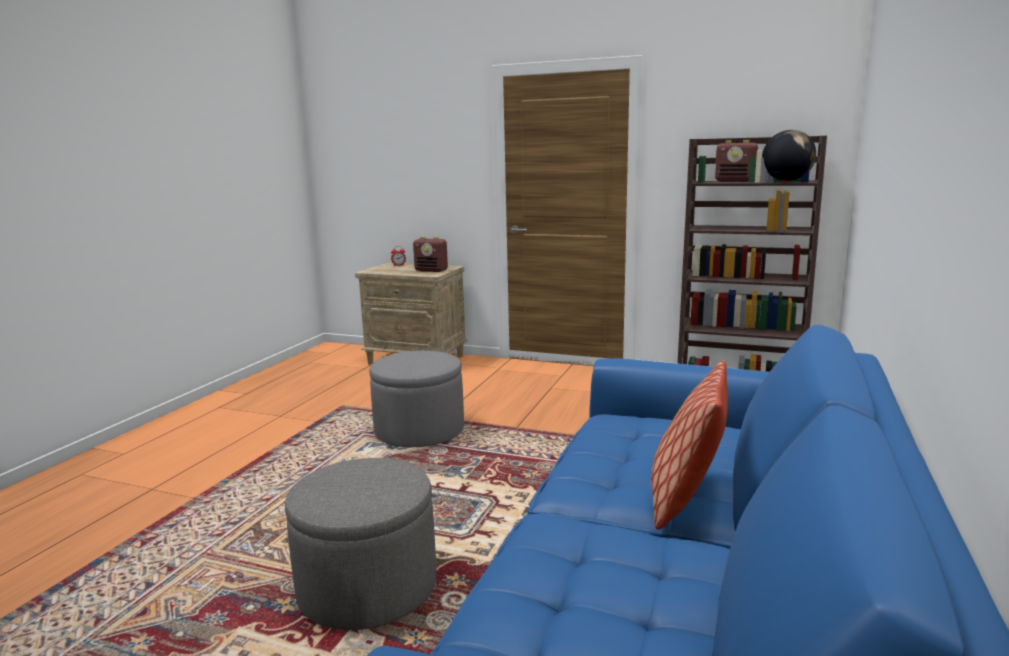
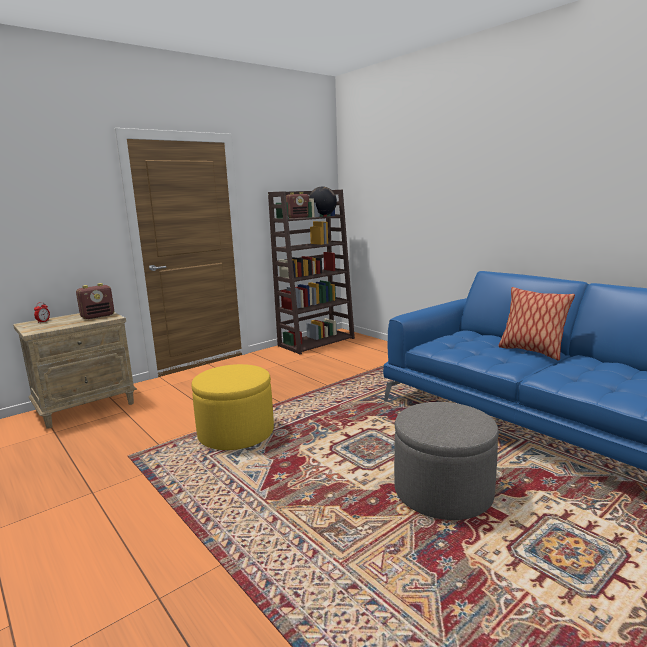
camera: 60 degrees left, 0 degrees up
grey ottoman [369,351,464,447] -> yellow ottoman [191,364,274,450]

